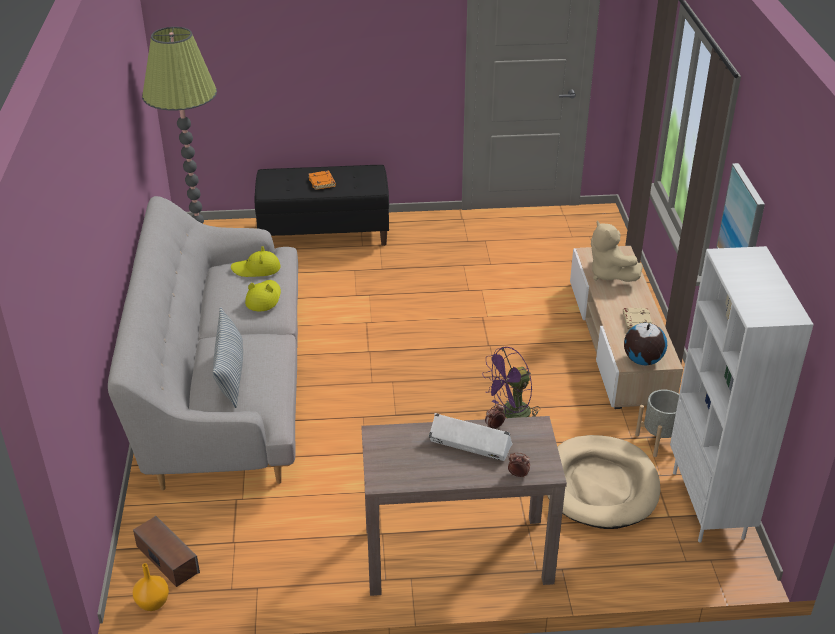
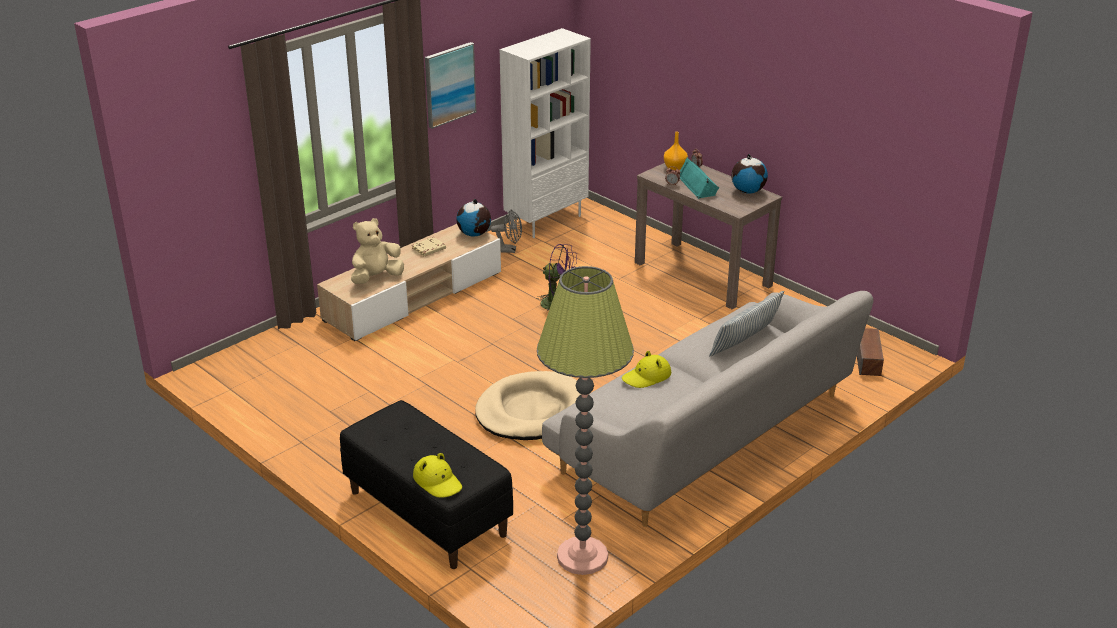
camera: 130 degrees left, 5 degrees down
orange vase [133,563,169,611] -> orange vase moved to [664,131,688,170]
yellow hat [231,246,281,277] -> yellow hat moved to [413,453,462,498]
orange book [308,171,336,190] -> none
white speaker [429,413,513,461] -> turquoise speaker [680,158,719,199]
beige dog bed [547,435,660,529] -> beige dog bed moved to [475,371,581,440]
beige plush toy [591,221,643,282] -> beige plush toy turned 150 degrees counterclockwise [351,218,404,284]
grey planter [635,389,679,457] -> grey fan [491,210,522,253]
none -> globe [731,154,768,194]

